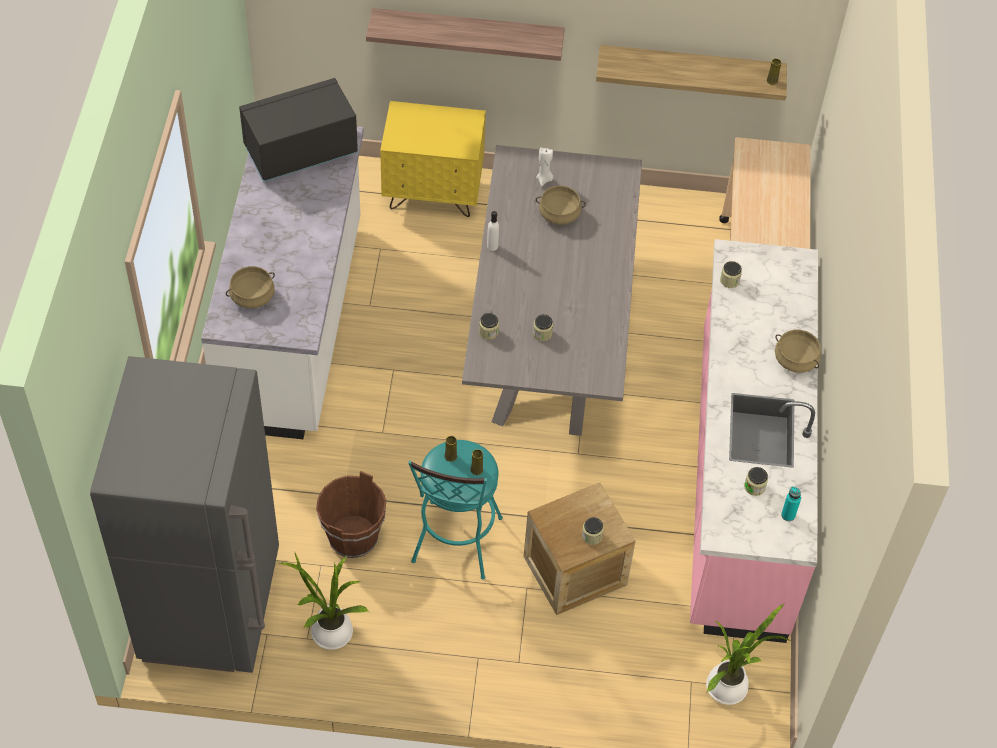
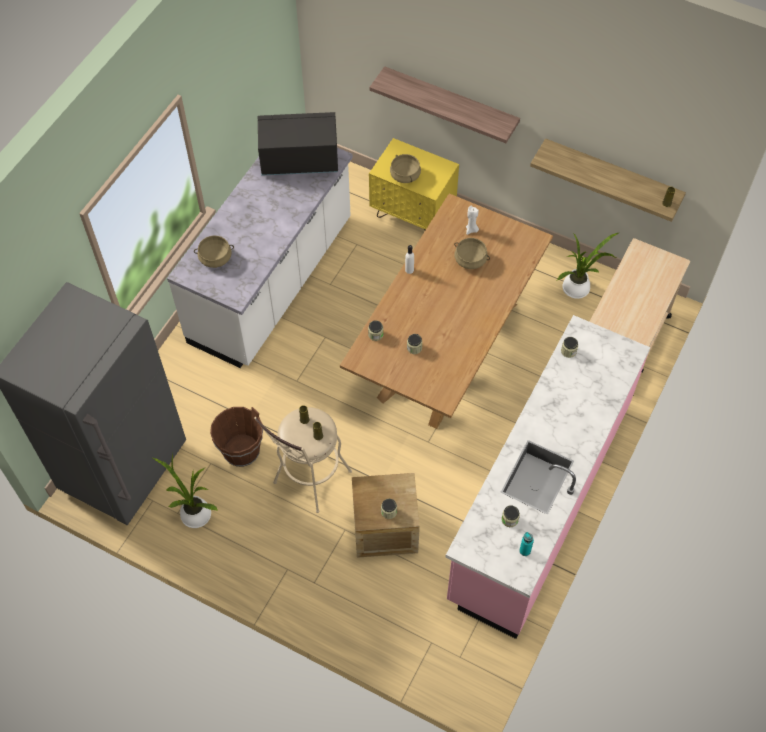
camera: 25 degrees right, 5 degrees up
turquoise stool [408,440,503,580] -> beige stool [254,407,352,513]
grey dining table [462,145,642,436] -> brown dining table [340,194,553,429]
potted plant [706,603,791,705] -> potted plant moved to [557,233,618,299]
beige cooking pot [775,330,821,373] -> beige cooking pot moved to [390,154,421,183]

